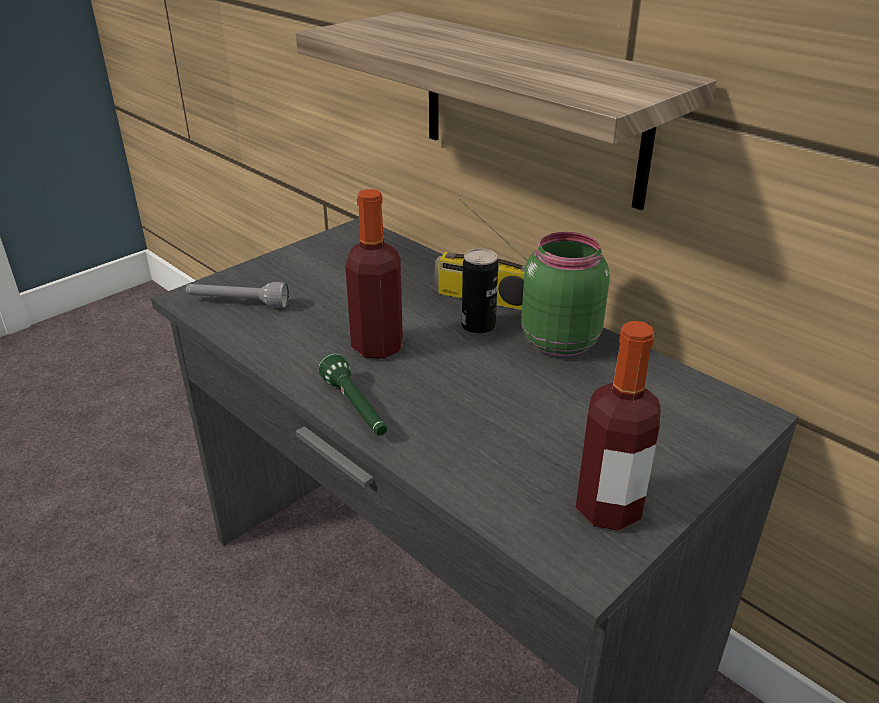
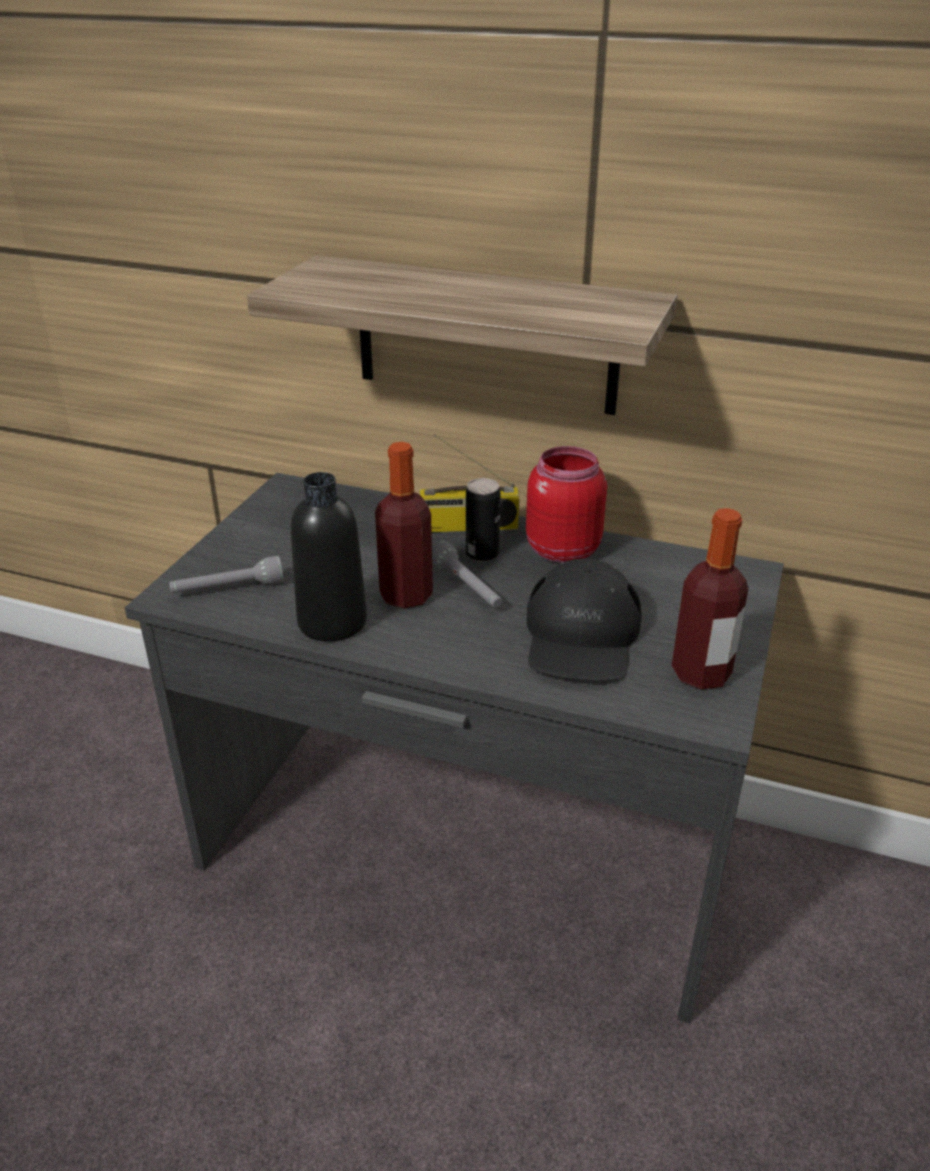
camera: 25 degrees left, 0 degrees up
green flashlight [318,353,387,436] -> none
green jar [521,232,610,356] -> red jar [526,446,607,563]
none -> black bottle [290,472,367,642]
none -> grey flashlight [432,541,502,608]
none -> black cap [527,558,642,681]

